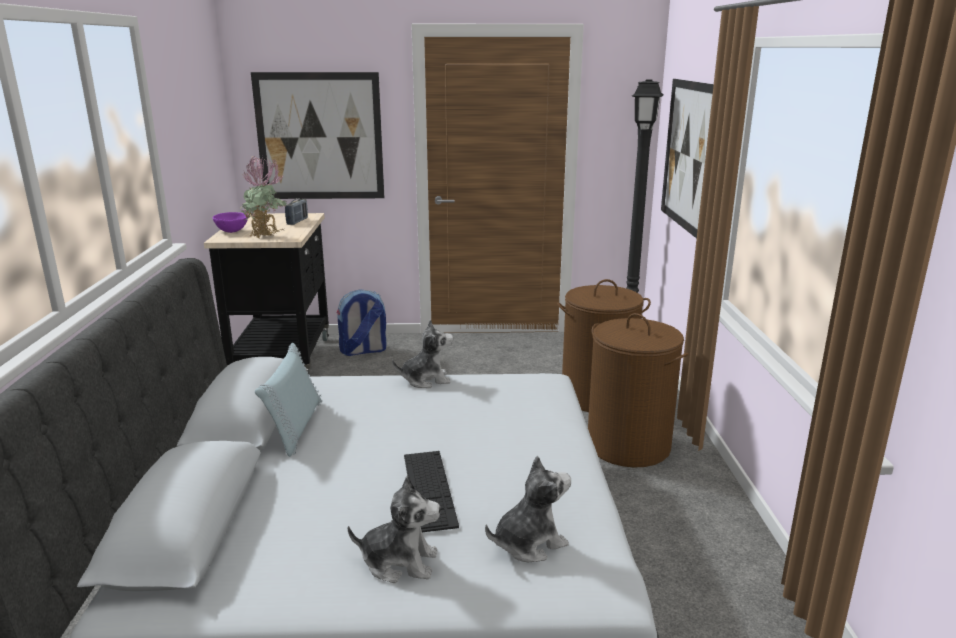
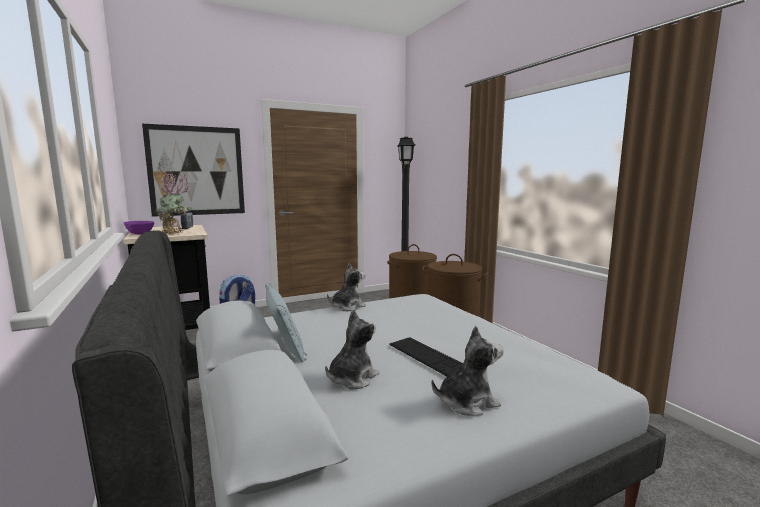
camera: 25 degrees left, 10 degrees down
plush toy [485,456,571,562] -> plush toy moved to [325,310,379,389]
picture [661,79,714,239] -> none

